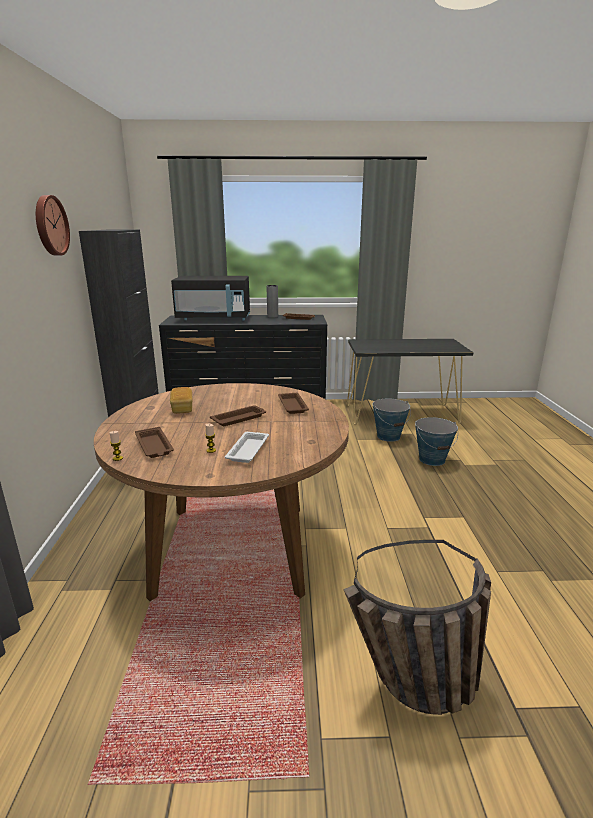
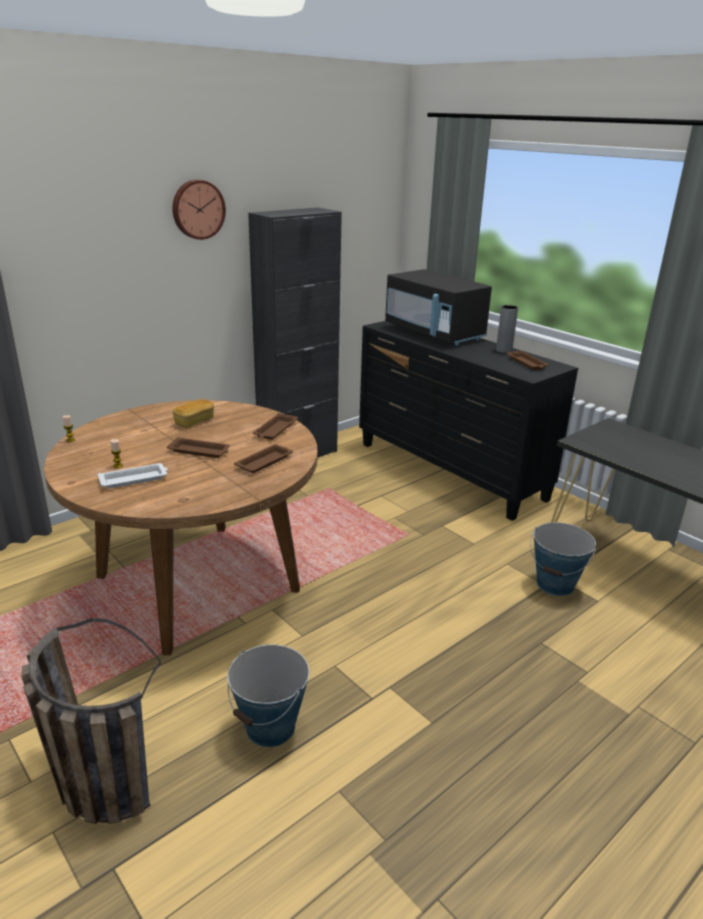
camera: 50 degrees right, 5 degrees up
brown tray [135,427,174,458] -> brown tray moved to [253,413,298,440]
bucket [415,417,458,466] -> bucket moved to [228,644,309,747]

